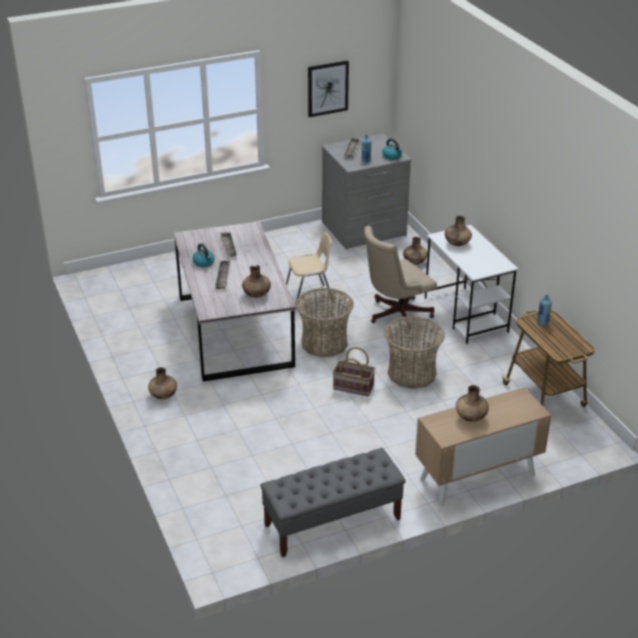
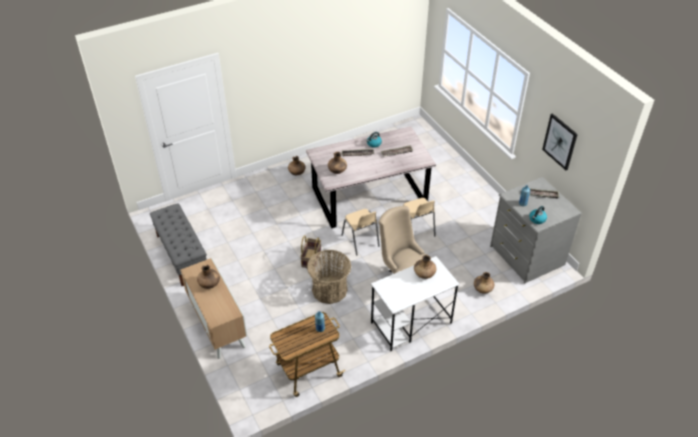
camera: 85 degrees right, 10 degrees up
basket [296,288,354,357] -> beige chair [342,209,380,255]

